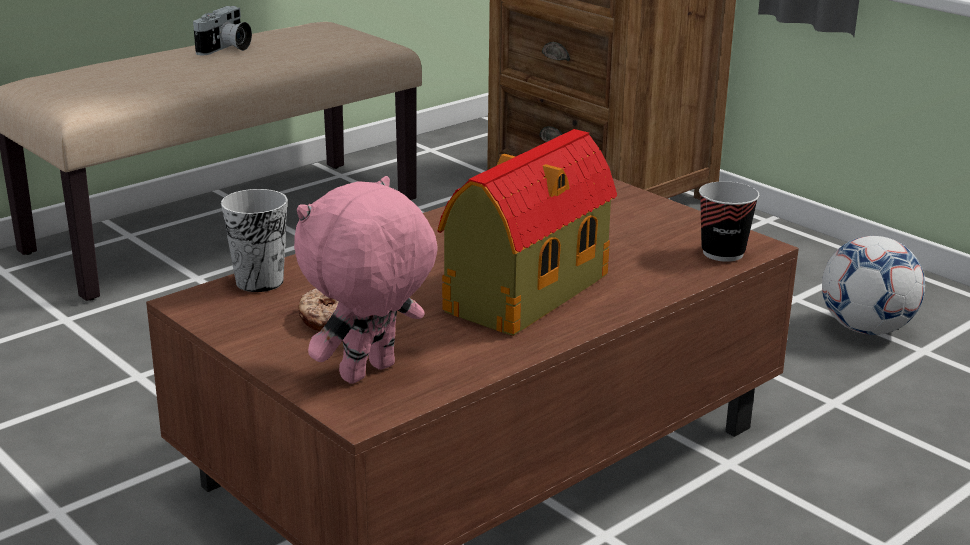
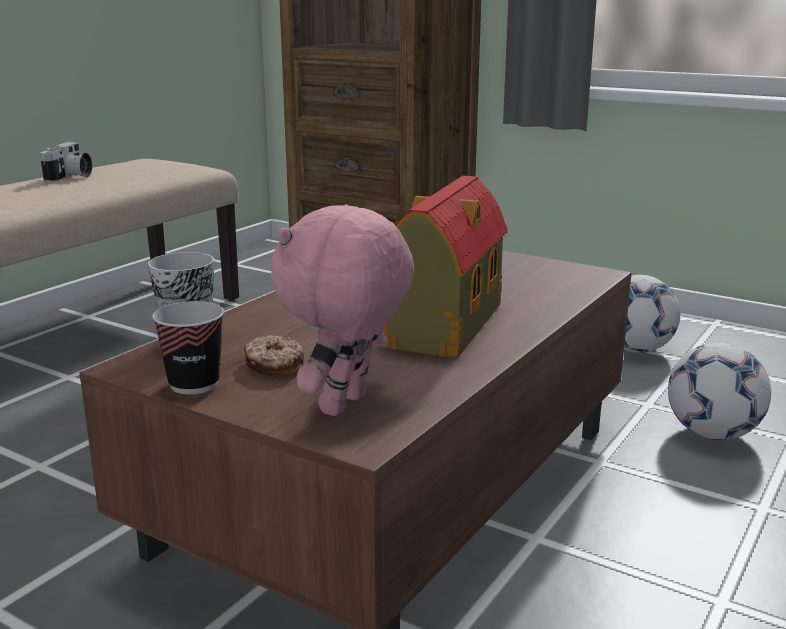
camera: 15 degrees left, 5 degrees down
cup [699,181,760,262] -> cup moved to [152,301,224,394]
none -> football [668,343,771,440]

